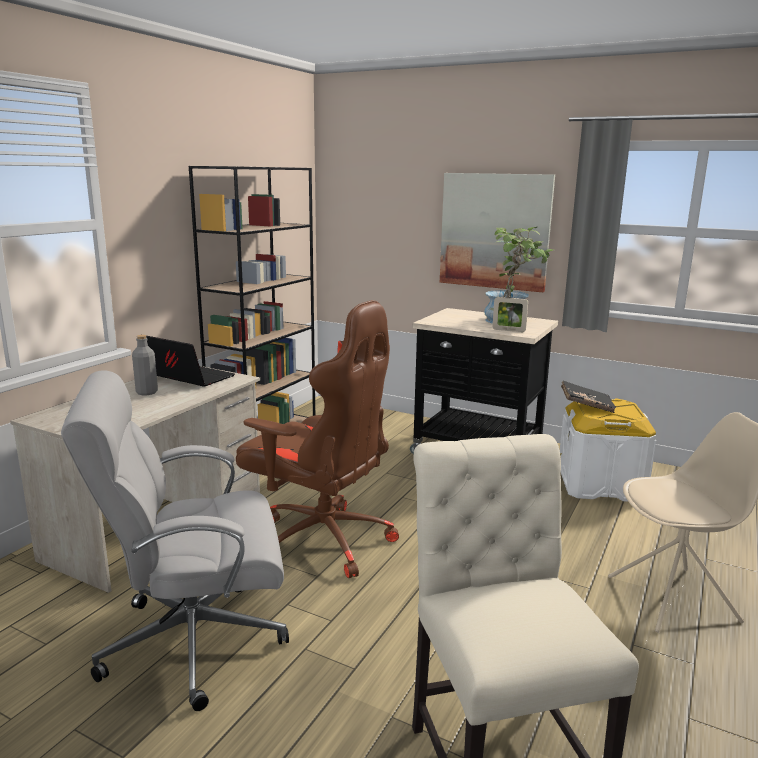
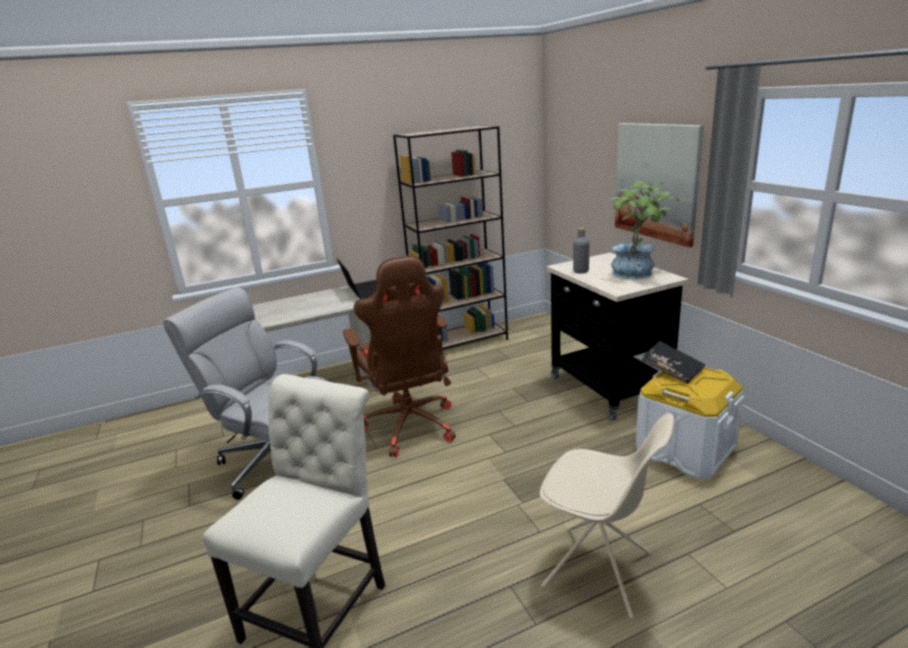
camera: 40 degrees right, 5 degrees up
grey bottle [132,335,158,395] -> grey bottle moved to [573,228,589,273]
picture frame [493,297,528,332] -> none

